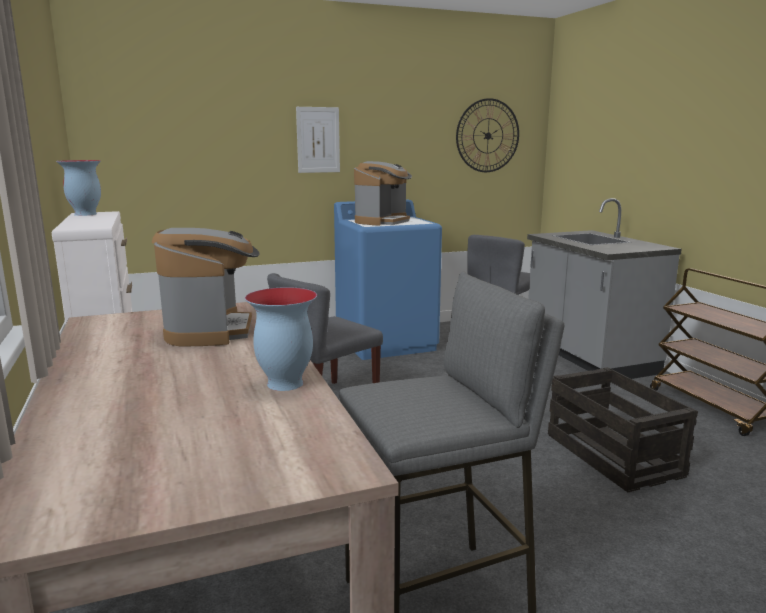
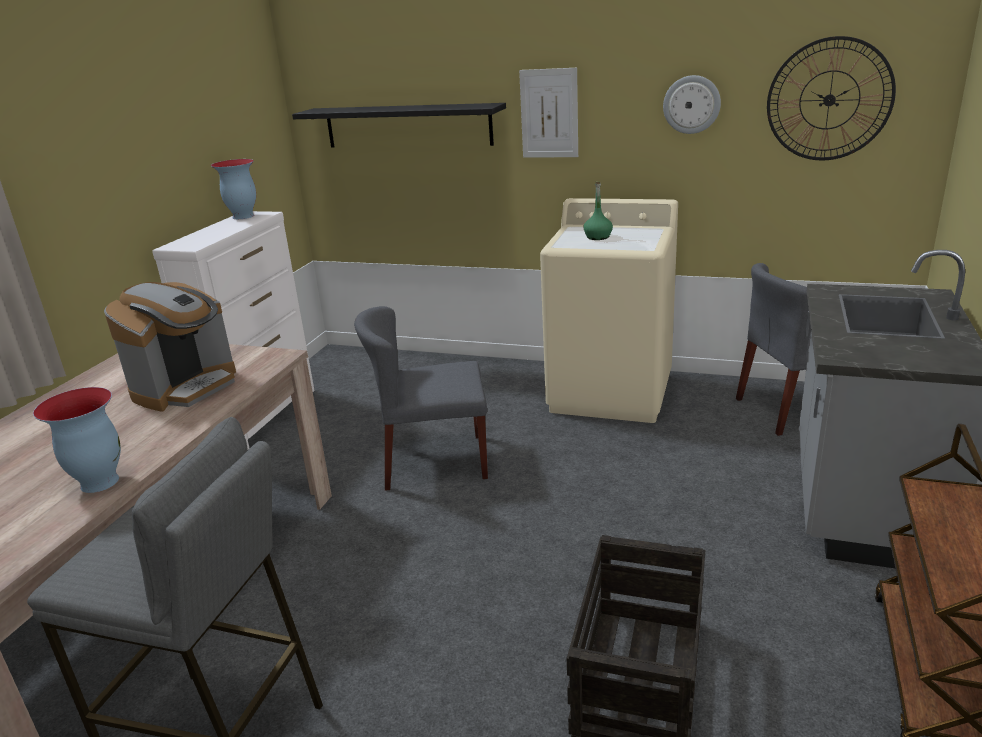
camera: 40 degrees right, 10 degrees up
blue washing machine [334,199,442,360] -> beige washing machine [540,198,678,423]
coffee machine [354,161,412,226] -> green bottle [583,182,613,240]
none -> black shelf [292,103,506,148]
none -> wall clock [663,75,721,134]

